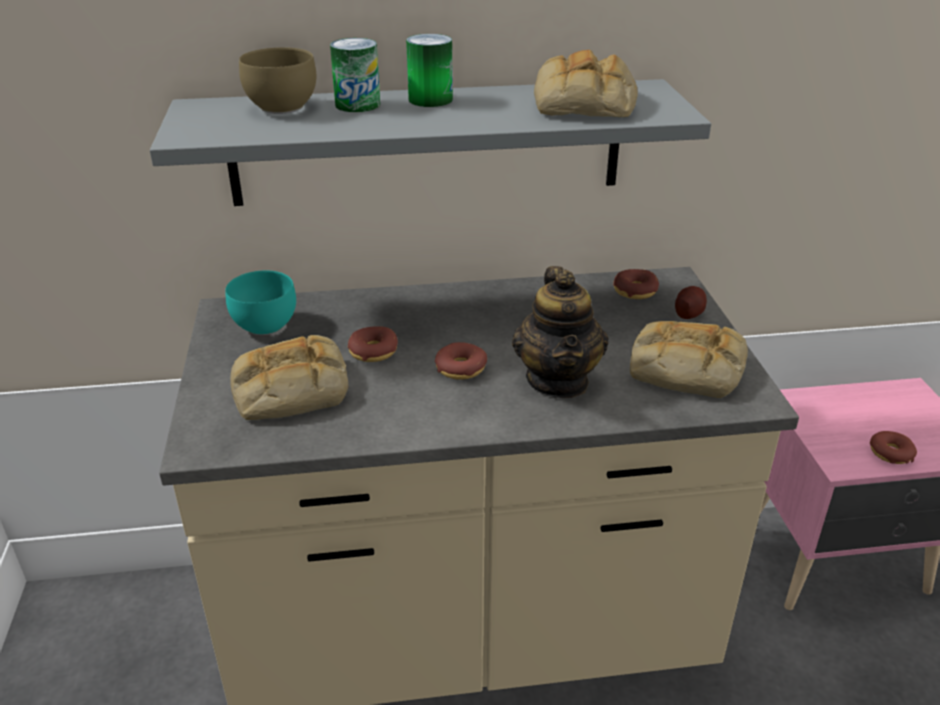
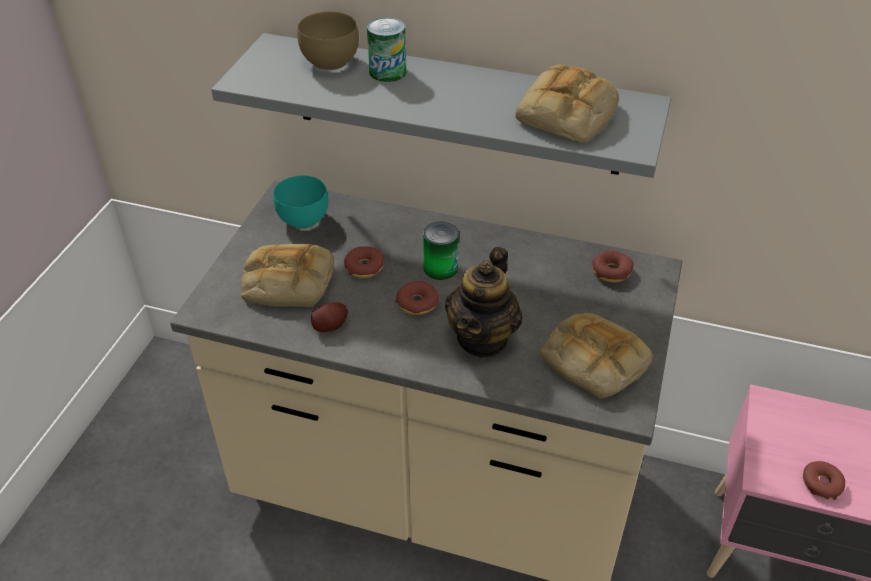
camera: 25 degrees right, 10 degrees up
can [406,34,453,107] -> can moved to [423,222,459,280]
potato [675,286,707,319] -> potato moved to [311,302,348,332]

